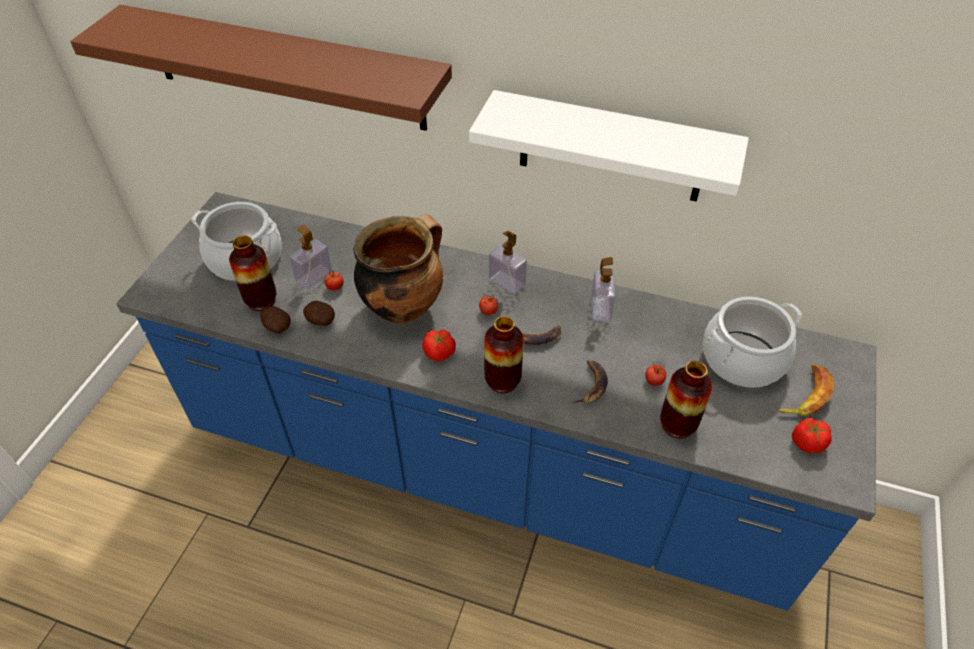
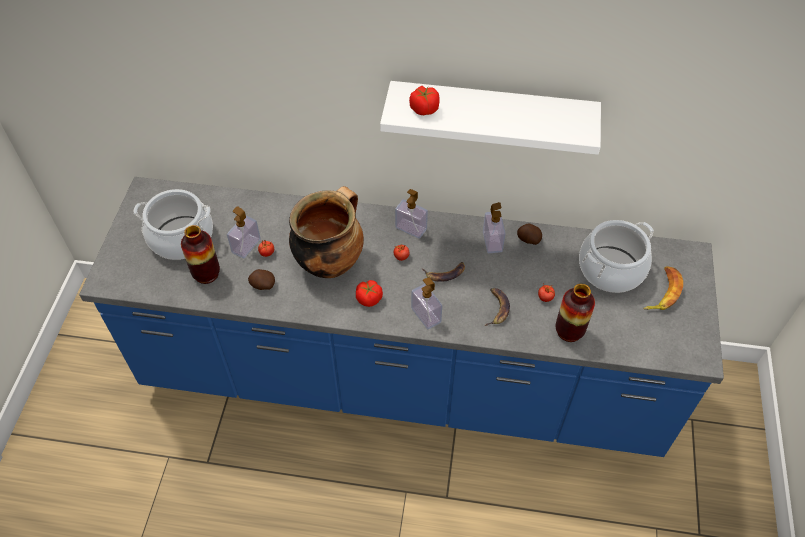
camera: 10 degrees left, 5 degrees up
brown shelf [70,5,452,131] -> none
potato [260,306,291,334] -> potato moved to [517,223,542,245]
vase [484,316,523,393] -> soap dispenser [411,278,442,329]
tomato [792,418,832,453] -> tomato moved to [409,86,440,115]

